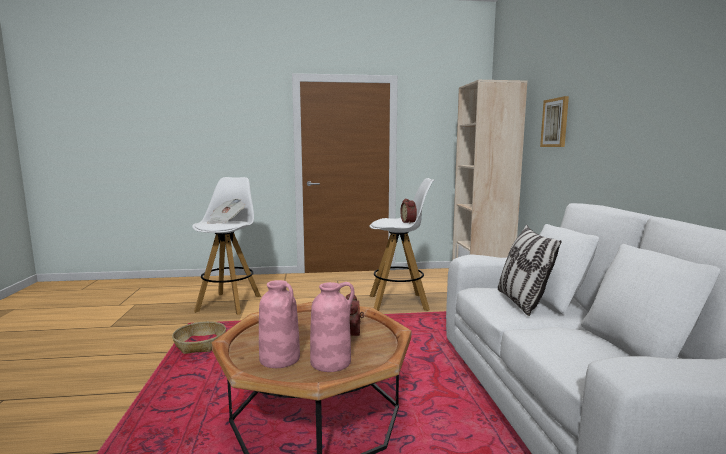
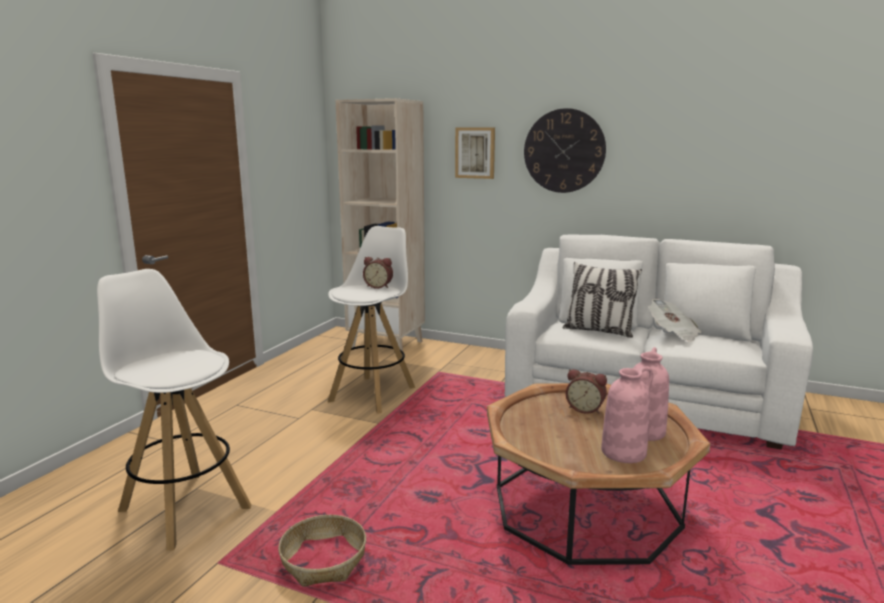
camera: 60 degrees left, 5 degrees up
newspaper [207,199,245,224] -> newspaper moved to [648,299,702,342]
none -> wall clock [524,108,606,193]

